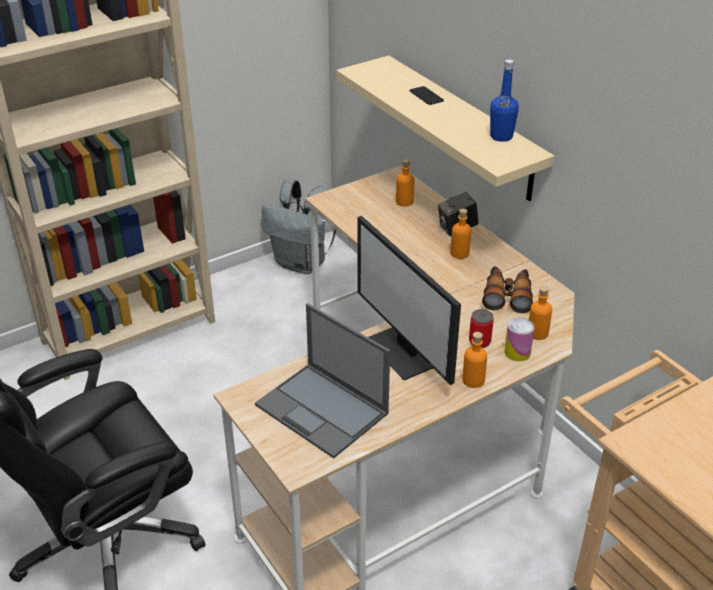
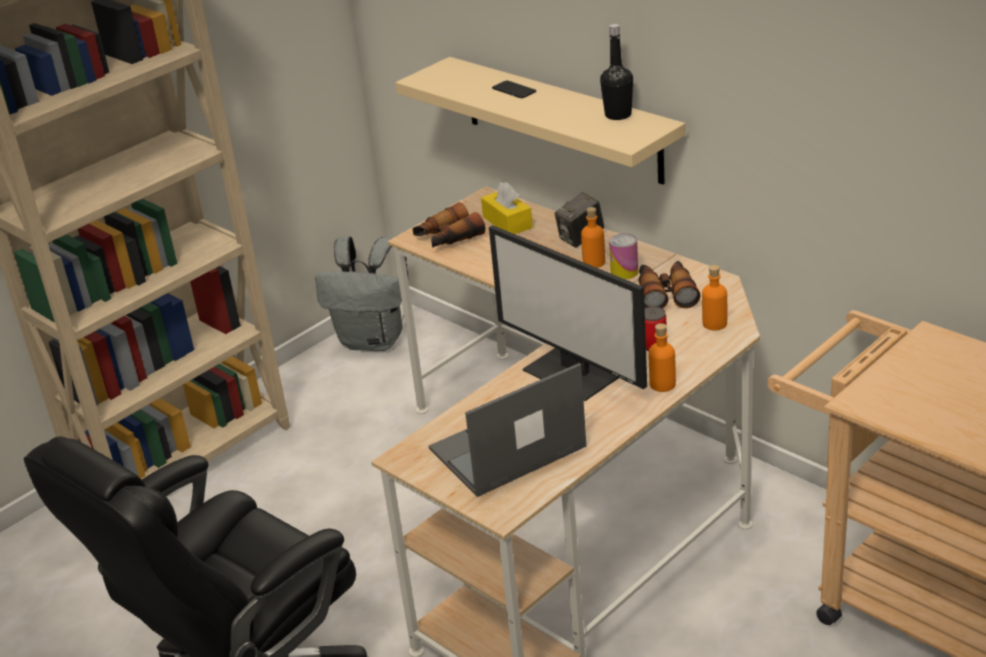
camera: 10 degrees left, 5 degrees down
laptop [255,303,390,458] -> laptop turned 120 degrees clockwise [429,363,587,497]
orange bottle [396,159,414,207] -> yellow tissue box [481,182,533,234]
blue bottle [490,59,519,142] -> black bottle [600,24,633,120]
can [504,318,534,361] -> can moved to [609,234,638,279]
none -> binoculars [412,202,485,248]

